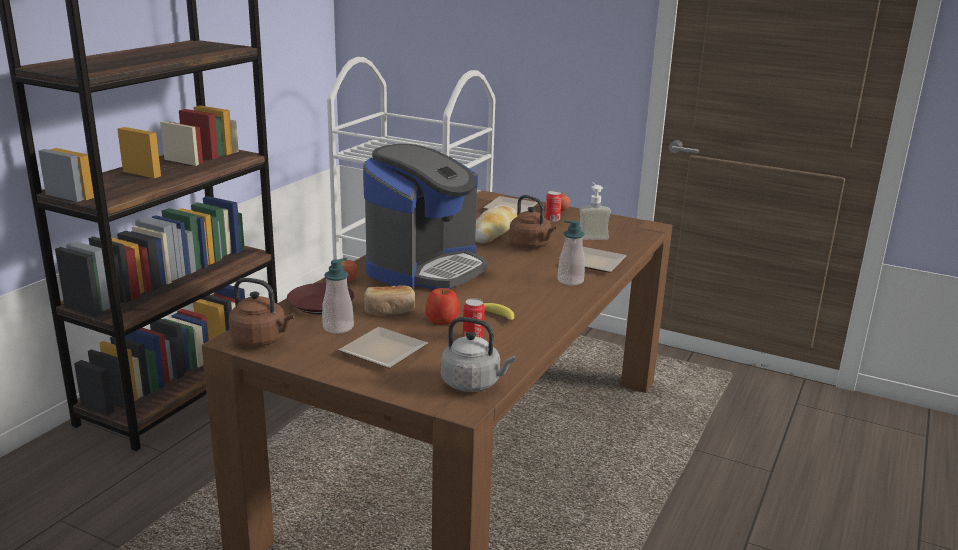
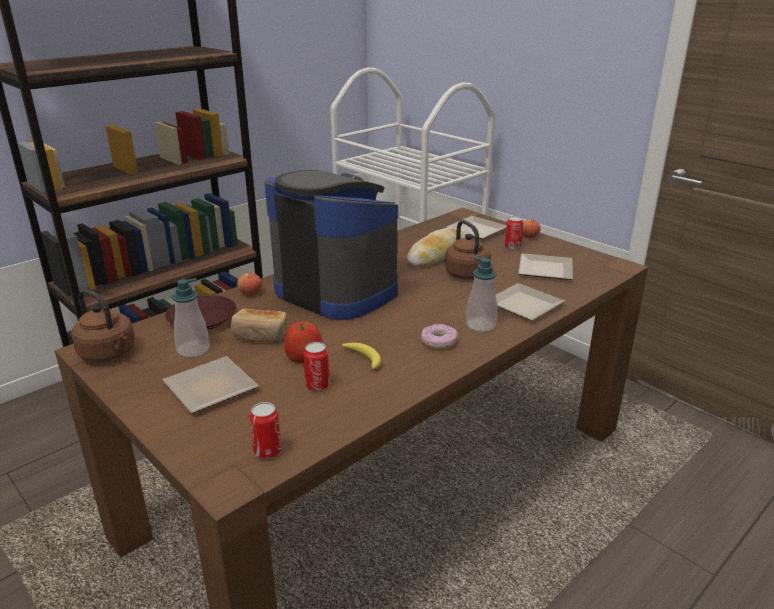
camera: 20 degrees right, 5 degrees up
coffee machine [363,144,488,290] -> coffee machine turned 105 degrees counterclockwise [264,170,399,319]
grey kettle [441,317,516,392] -> can [249,402,282,459]
soap dispenser [579,182,611,240] -> plate [518,253,573,280]
none -> donut [421,324,458,349]

